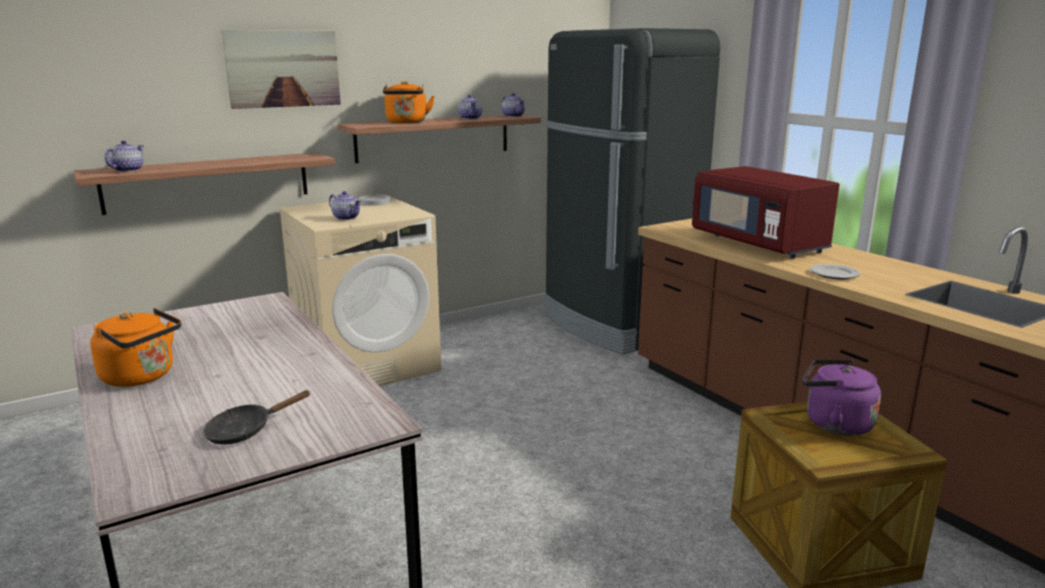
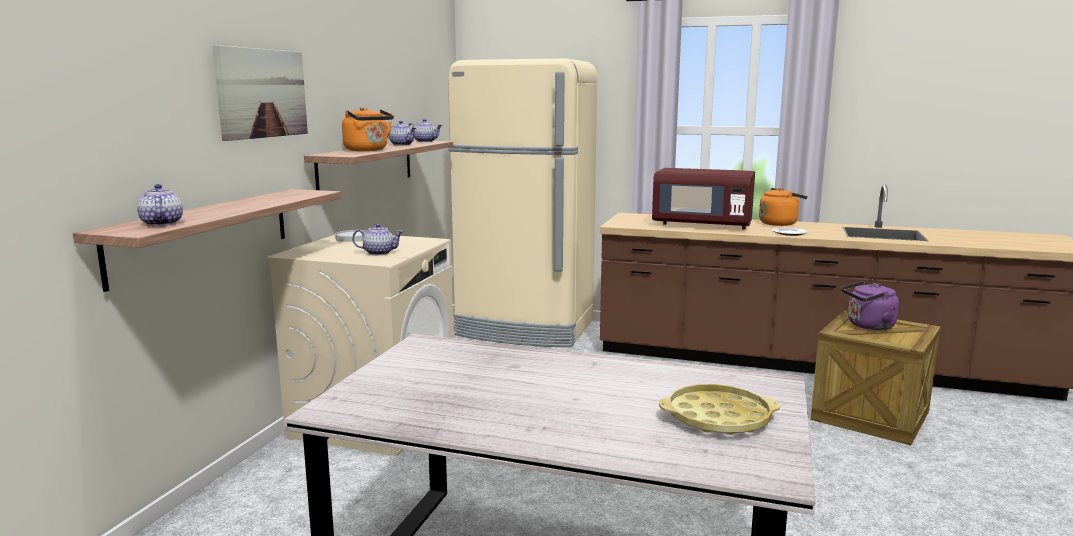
camera: 40 degrees left, 5 degrees down
orange kettle [90,308,181,387] -> orange kettle moved to [759,188,808,226]
black frying pan [203,390,311,445] -> yellow tray [659,384,780,435]
black fridge [545,28,720,355] -> beige fridge [448,58,597,347]

